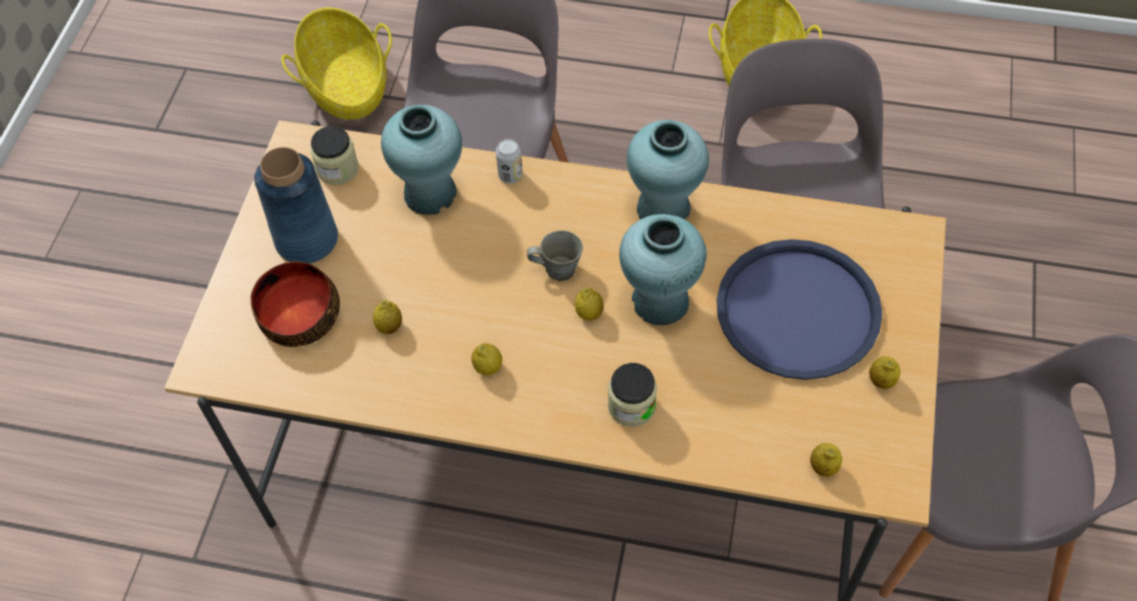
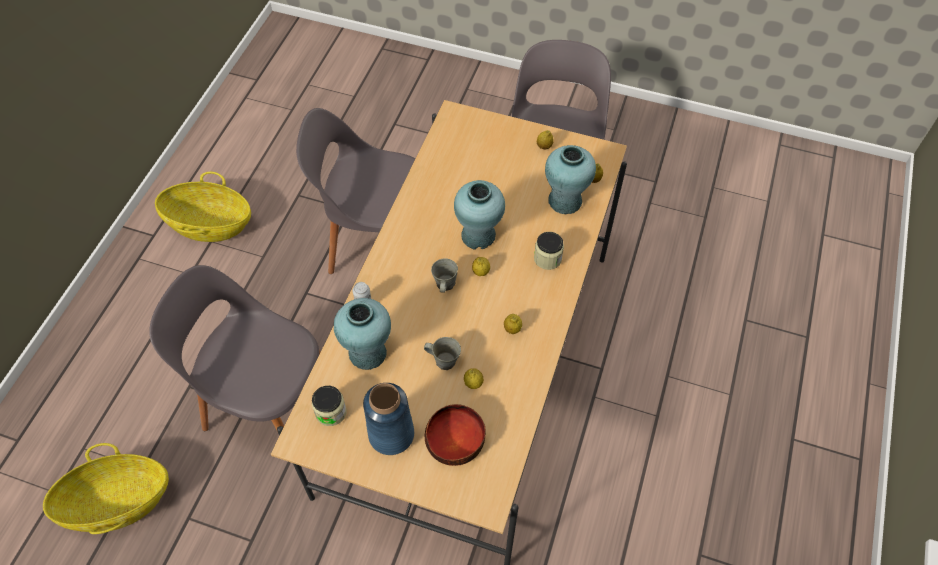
camera: 85 degrees left, 0 degrees up
turquoise vase [627,120,709,219] -> turquoise vase moved to [545,145,596,214]
blue tray [717,239,882,380] -> none
none -> grey mug [424,337,461,370]

